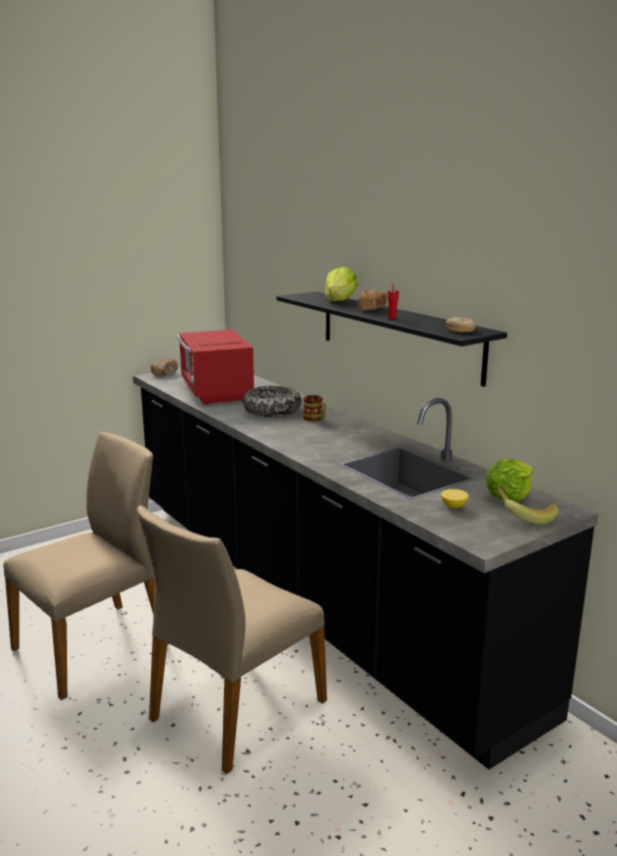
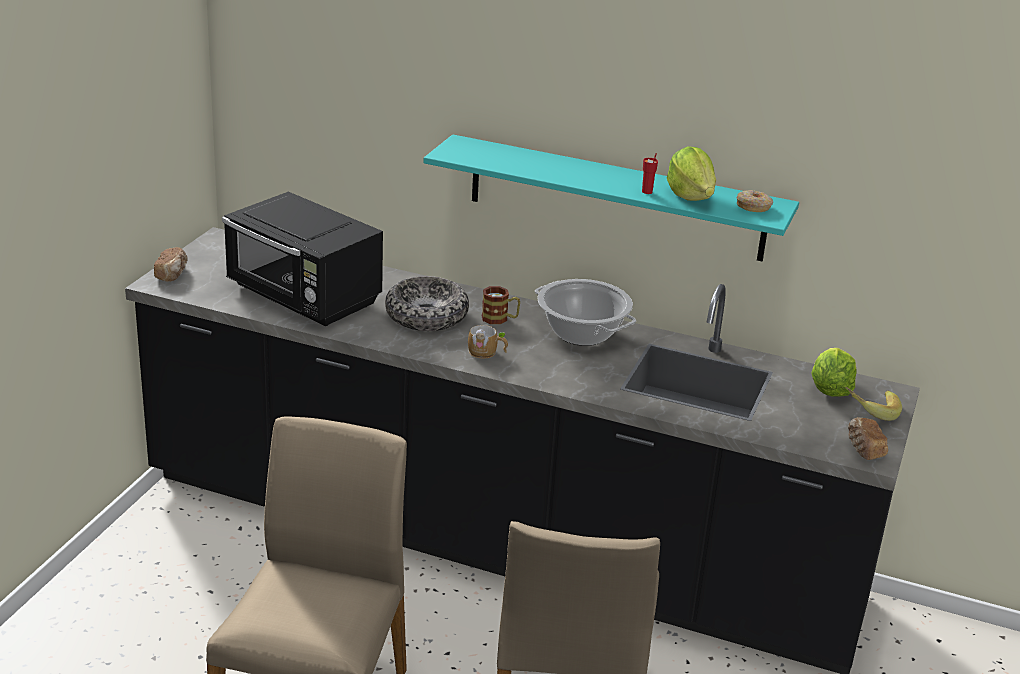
camera: 35 degrees left, 10 degrees up
red microwave [177,330,254,405] -> black microwave [222,192,383,326]
black shelf [276,292,507,387] -> turquoise shelf [423,134,799,261]
lettuce [325,267,358,301] -> lettuce moved to [667,146,716,201]
bread [357,290,387,310] -> bread moved to [848,417,888,460]
lemon [441,489,469,508] -> none
none -> mug [468,325,508,358]
none -> cooking pot [535,279,636,346]

